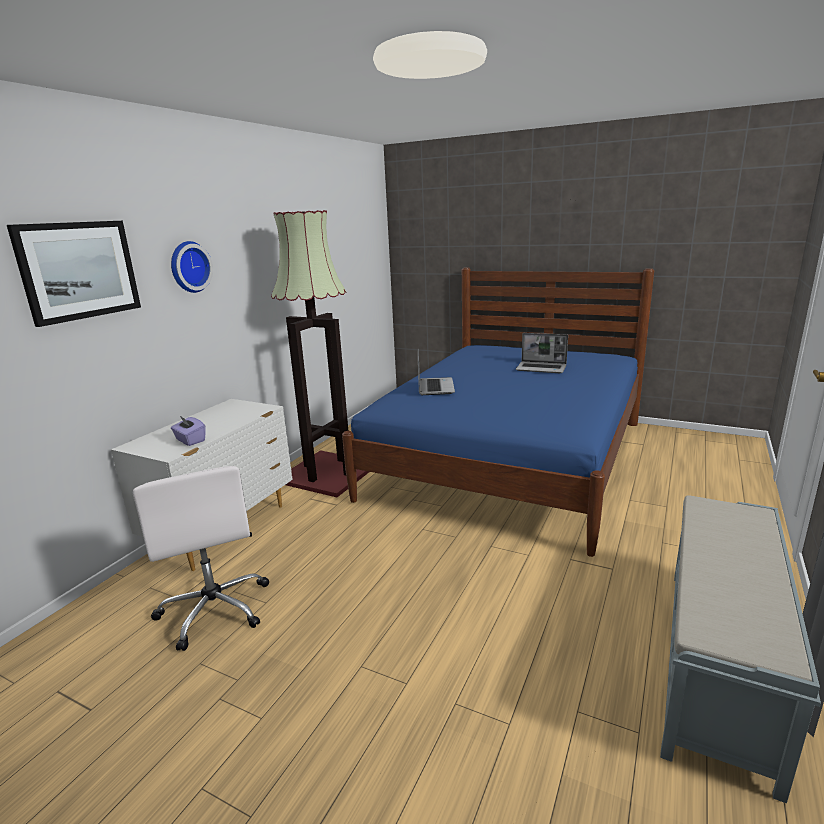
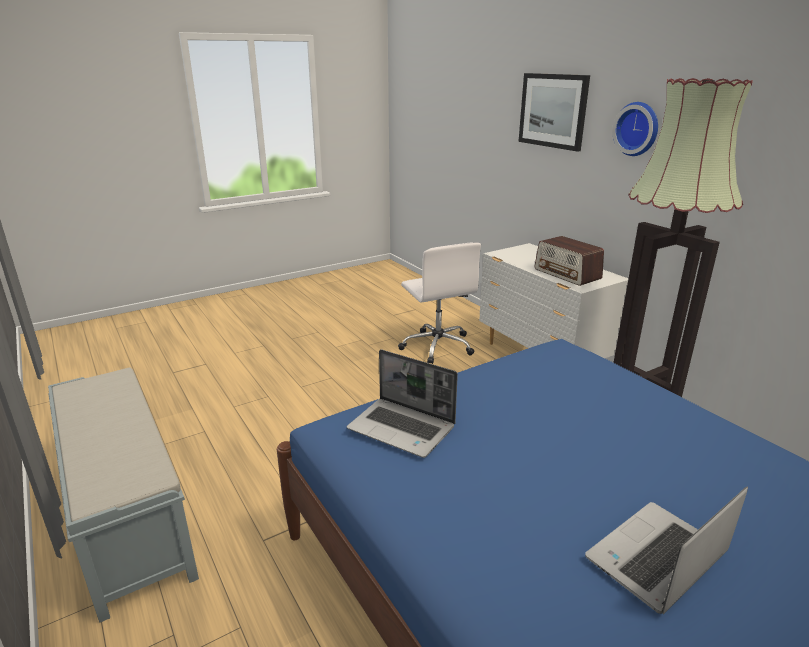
camera: 120 degrees right, 5 degrees up
white office chair [133,466,269,651] -> white office chair turned 120 degrees counterclockwise [398,242,481,364]
purple tissue box [171,415,205,446] -> none
laptop [418,348,455,395] -> laptop moved to [347,349,458,458]
none -> radio [534,236,604,286]

